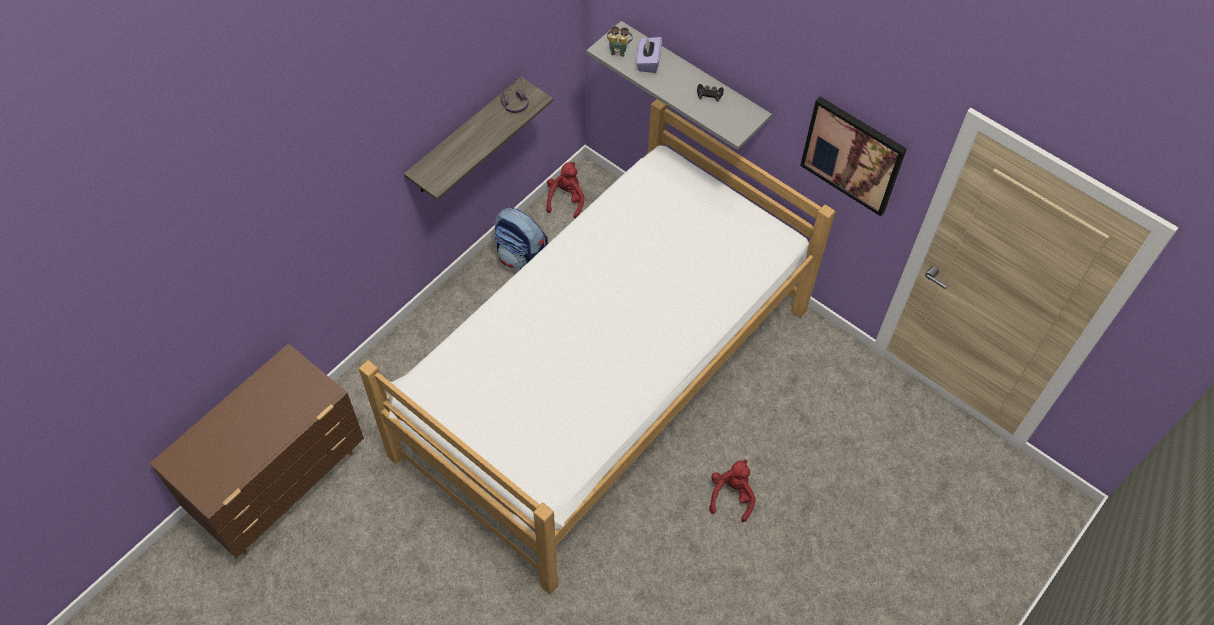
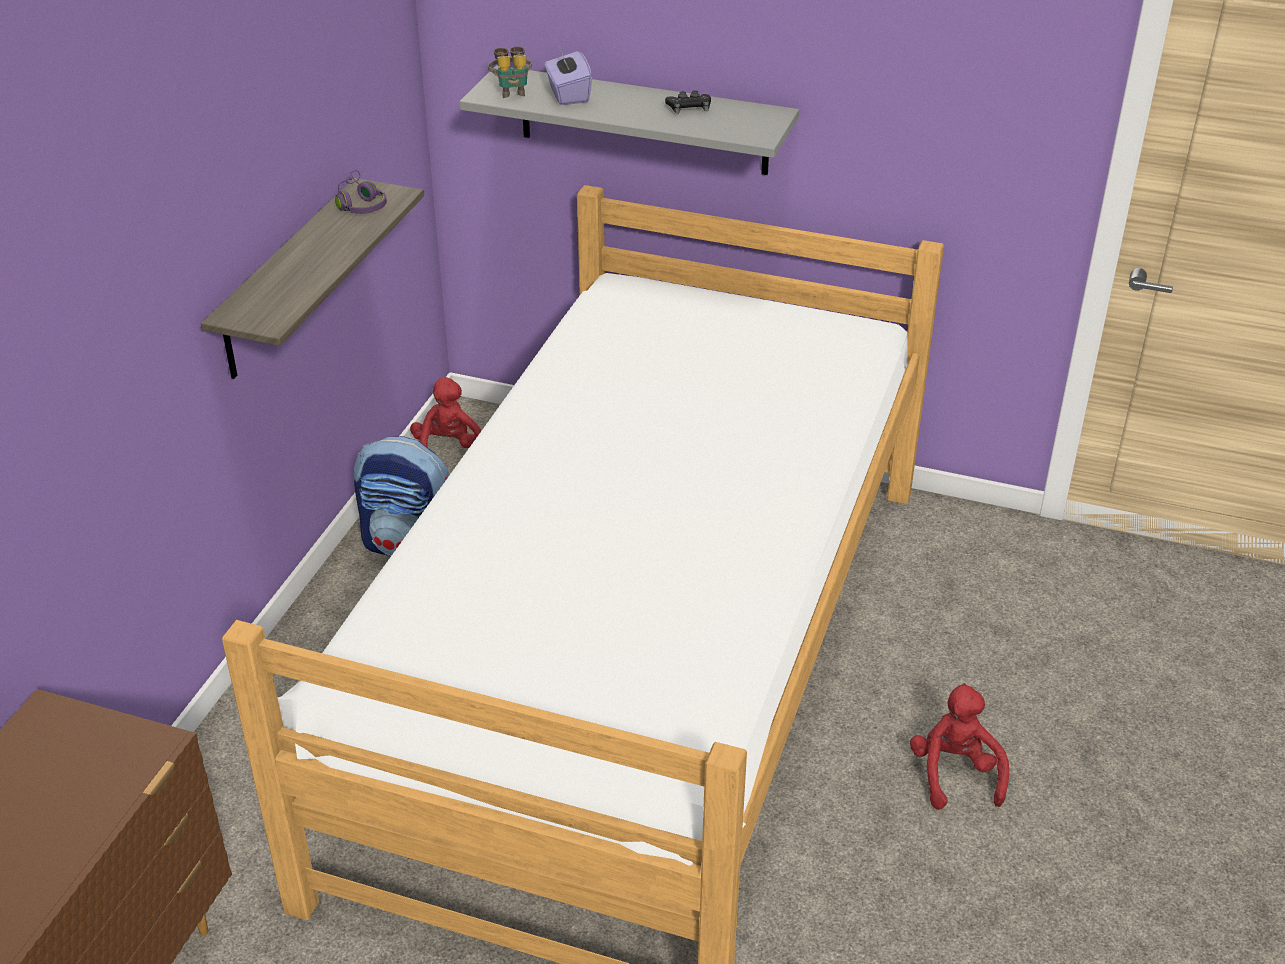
camera: 20 degrees left, 20 degrees down
picture [800,97,907,216] -> none

